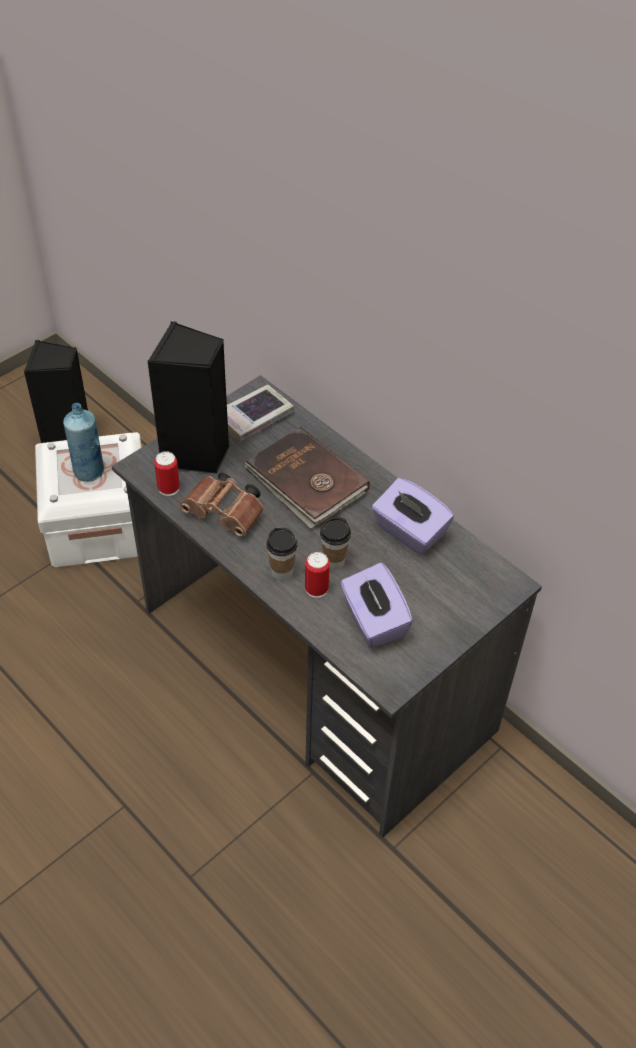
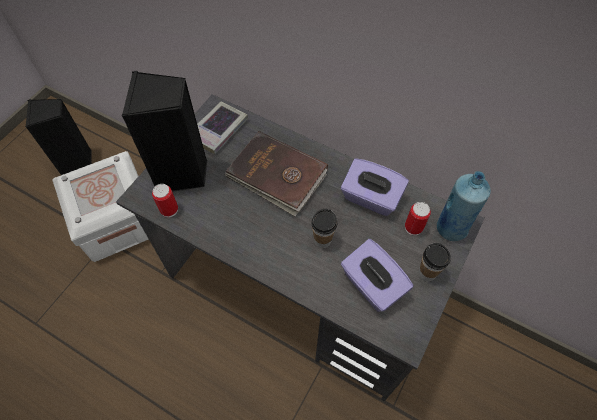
camera: 15 degrees left, 10 degrees up
blue bottle [63,403,104,482] -> blue bottle moved to [437,171,491,241]
brown binoculars [180,472,264,536] -> none
cup [266,527,297,581] -> cup moved to [419,243,451,281]
can [305,552,330,598] -> can moved to [405,202,431,235]

